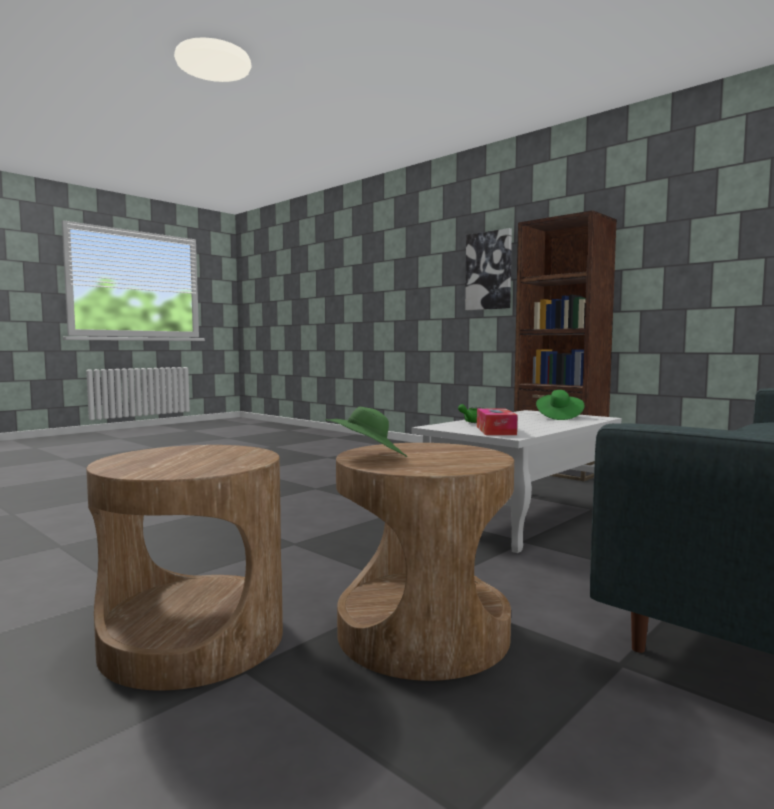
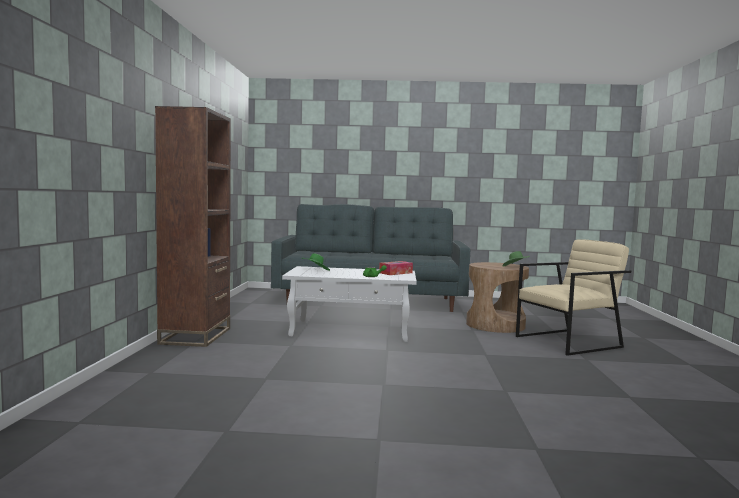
camera: 130 degrees left, 0 degrees up
brown side table [86,445,283,691] -> beige armchair [516,239,631,356]
picture [465,228,512,310] -> none

